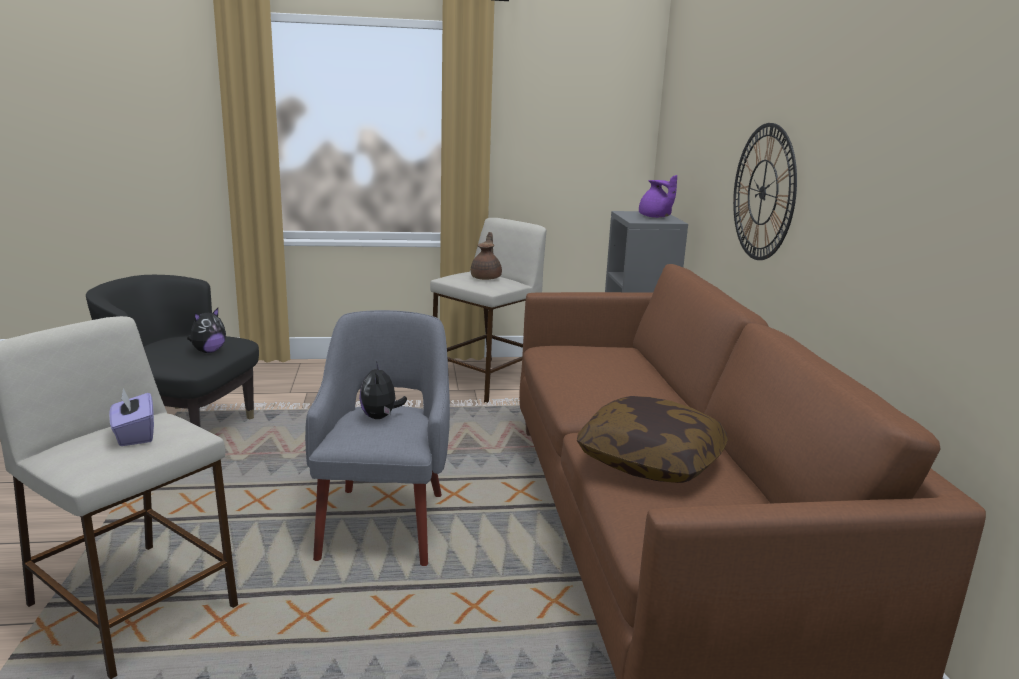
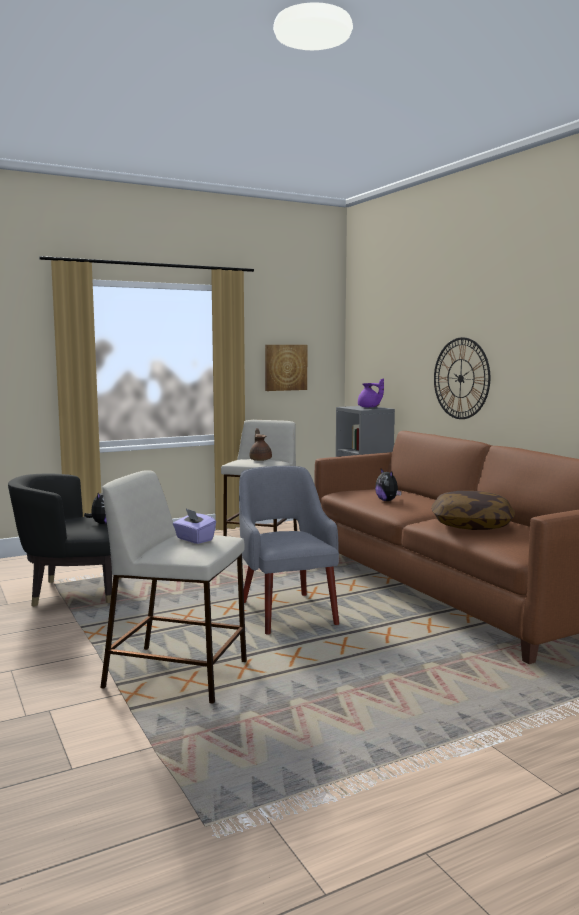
camera: 20 degrees left, 10 degrees down
plush toy [359,362,407,419] -> plush toy moved to [375,469,402,501]
none -> picture [265,345,307,391]

